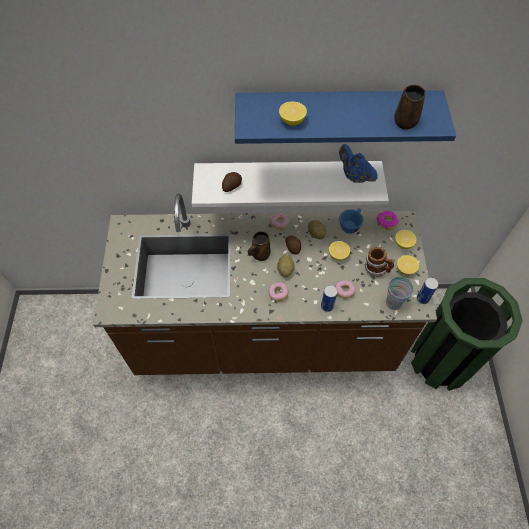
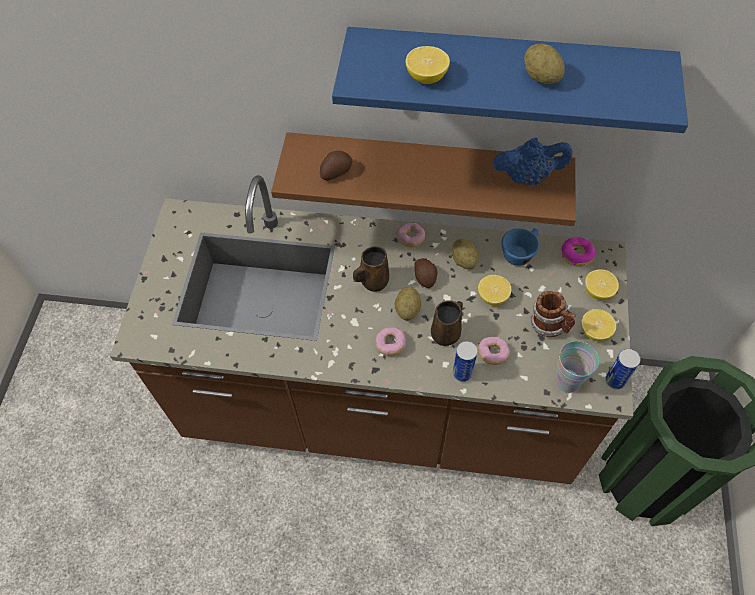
camera: 10 degrees right, 0 degrees up
white shelf [192,161,389,207] -> brown shelf [271,132,576,226]
blue teapot [339,144,378,183] -> blue teapot turned 120 degrees clockwise [493,138,573,185]
brown mug [394,84,425,130] -> brown mug moved to [431,300,463,346]
none -> potato [524,44,565,84]

